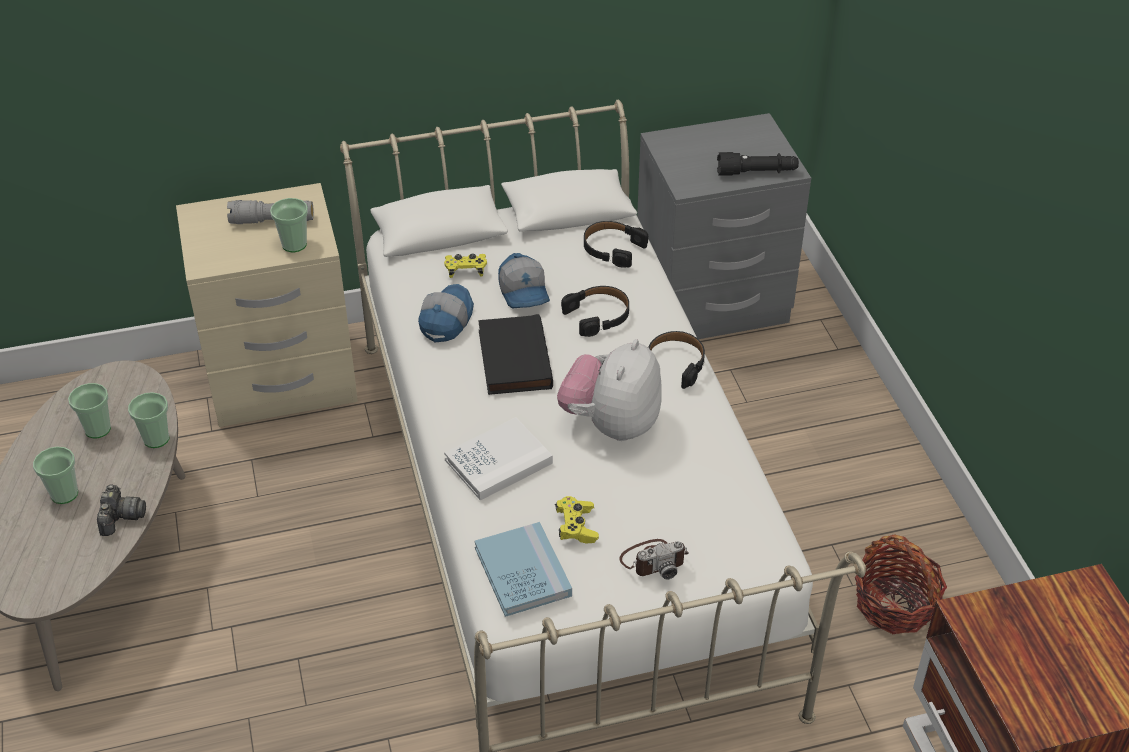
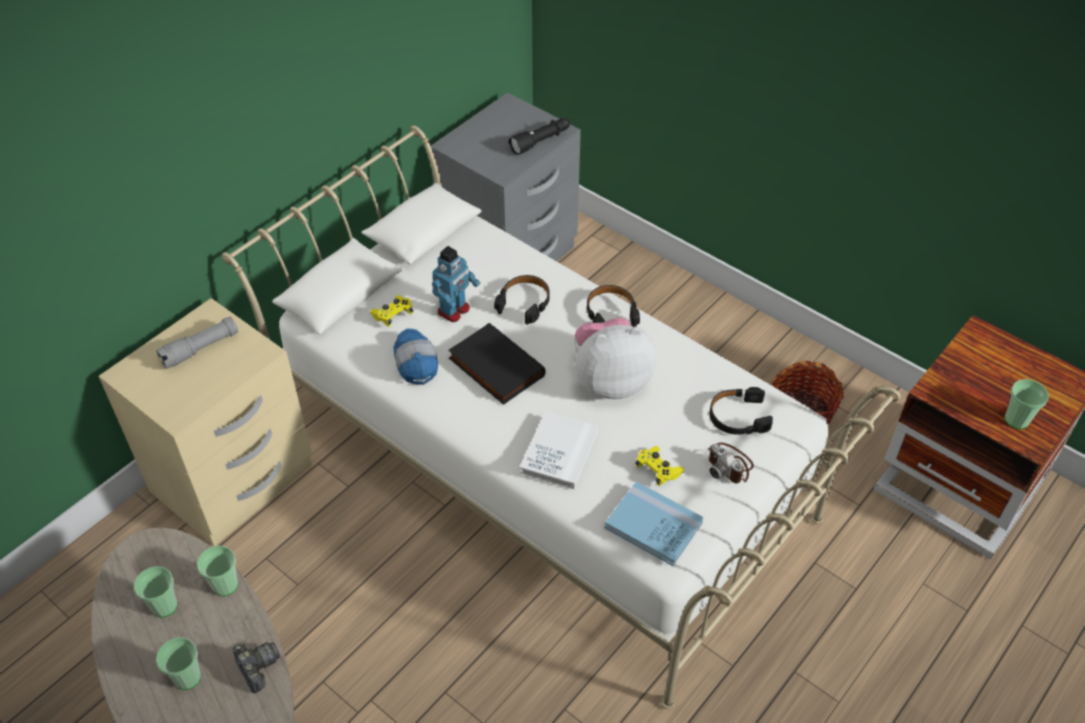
camera: 35 degrees left, 5 degrees up
cup [270,198,308,252] -> cup moved to [1005,379,1049,429]
cap [498,253,550,308] -> toy robot [432,246,480,322]
plush toy [557,339,662,441] -> plush toy turned 90 degrees clockwise [574,317,657,399]
black headphones [584,221,648,268] -> black headphones moved to [709,387,773,435]
camera [619,539,689,579] -> camera turned 105 degrees clockwise [709,443,754,483]

